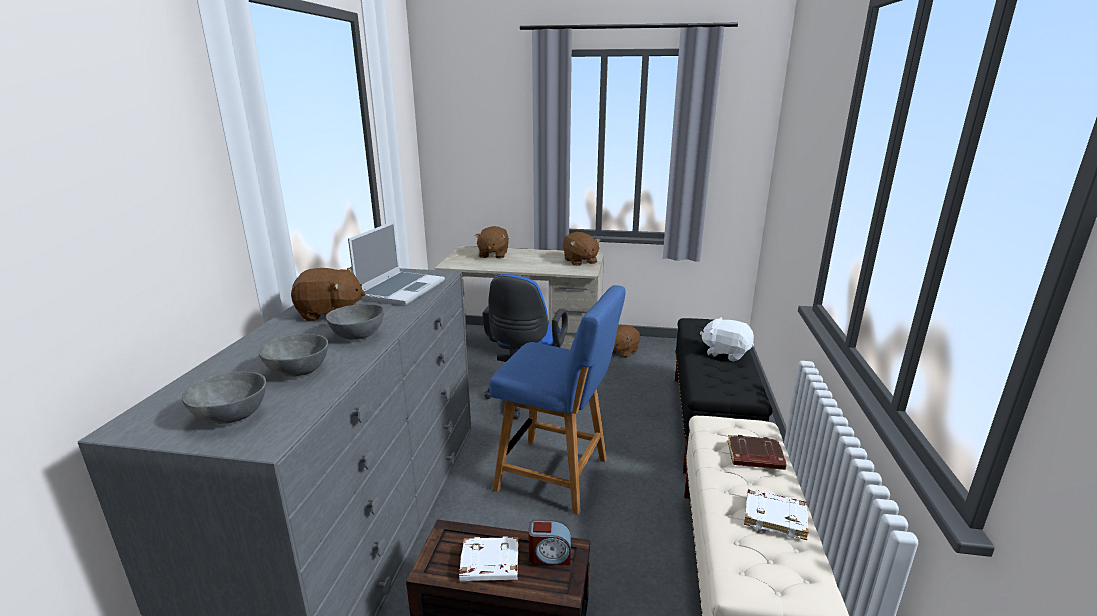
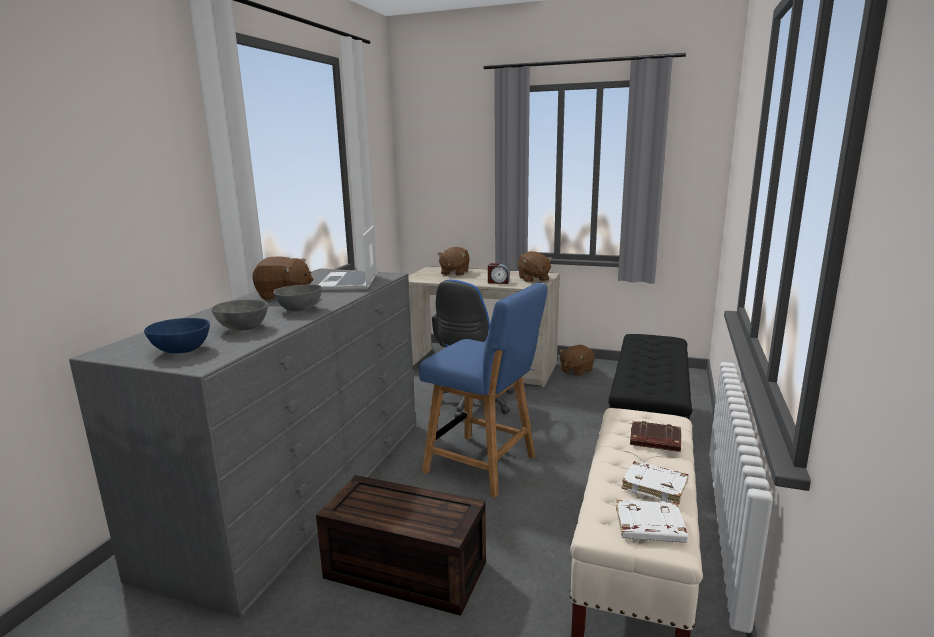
camera: 10 degrees right, 5 degrees down
grey bowl [182,371,266,424] -> blue bowl [144,318,210,354]
laptop [348,221,445,305] -> laptop turned 150 degrees clockwise [318,226,377,291]
white book [459,536,519,581] -> white book moved to [616,499,688,543]
alarm clock [528,520,571,565] -> alarm clock moved to [488,263,510,284]
white plush toy [700,317,754,362] -> none

